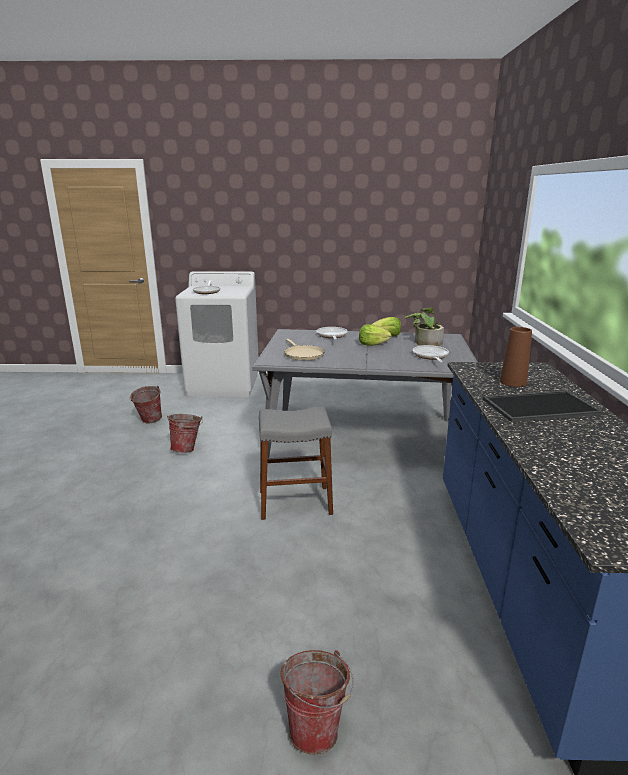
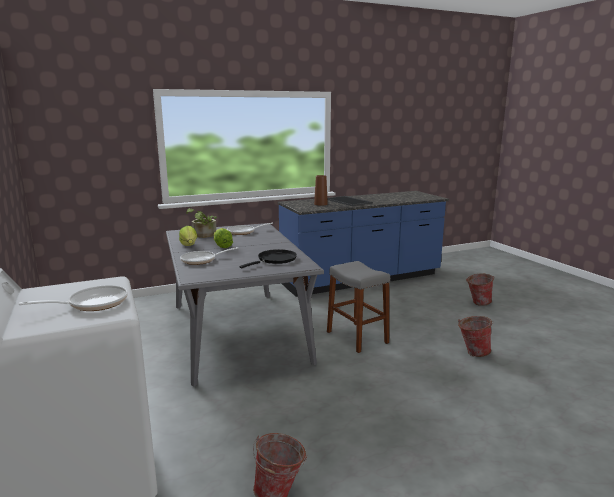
camera: 115 degrees left, 5 degrees down
bucket [167,414,203,453] -> bucket moved to [458,316,494,357]
beige frying pan [284,339,325,361] -> black frying pan [240,249,297,268]

